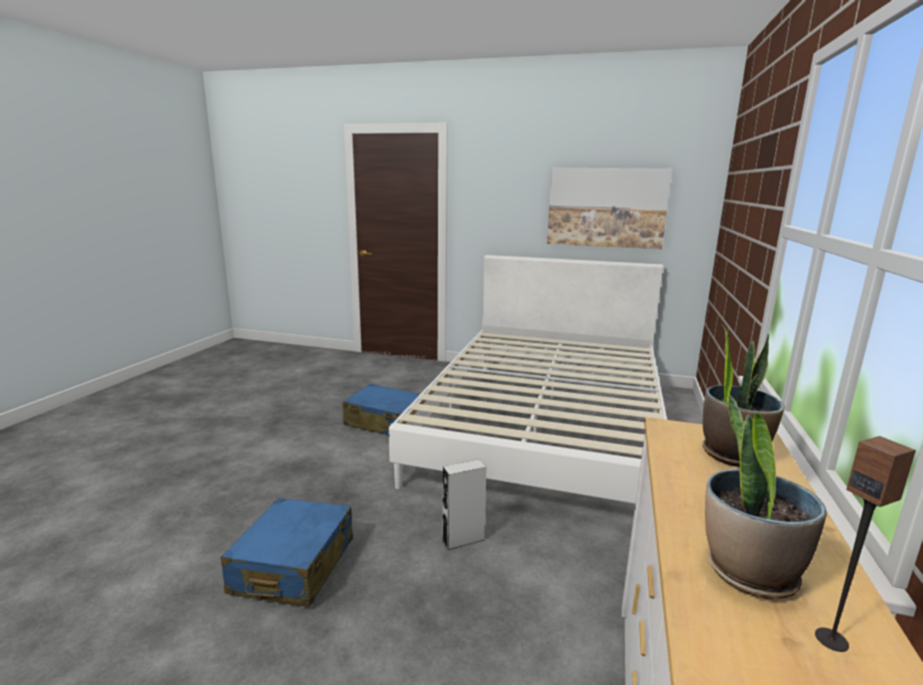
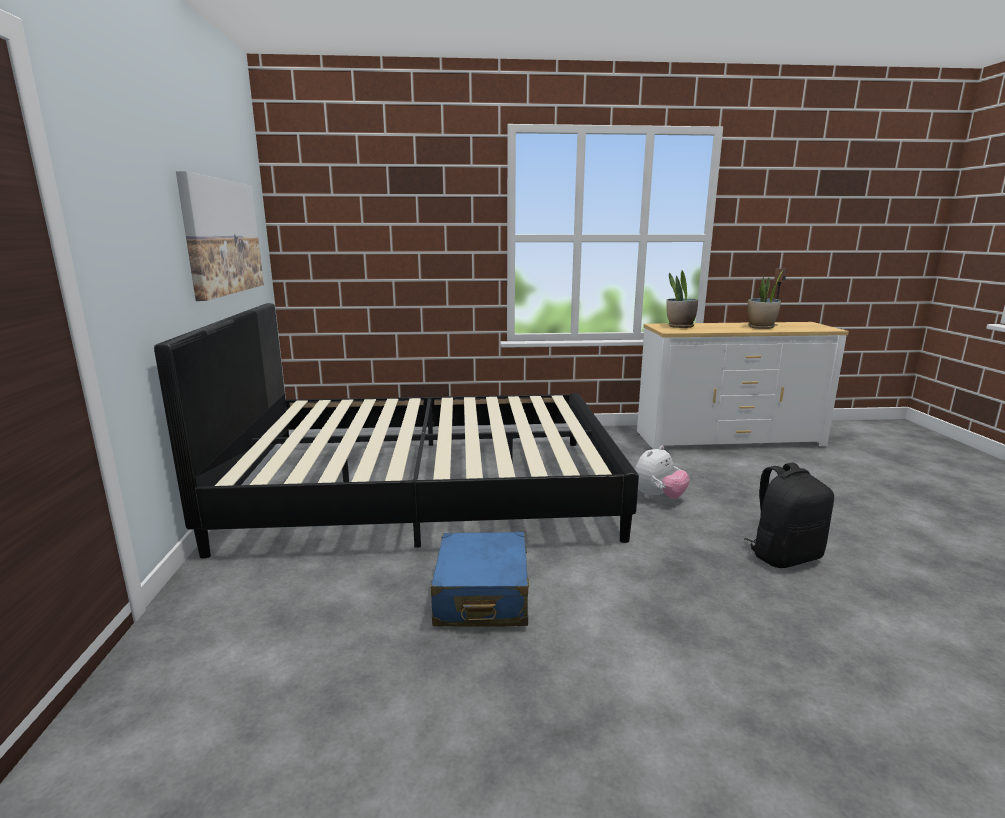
camera: 110 degrees left, 0 degrees up
blue suitcase [221,498,353,607] -> black backpack [744,463,834,568]
white bed [389,255,667,504] -> black bed [154,303,639,558]
grey speaker [442,459,487,550] -> plush toy [635,446,690,499]

